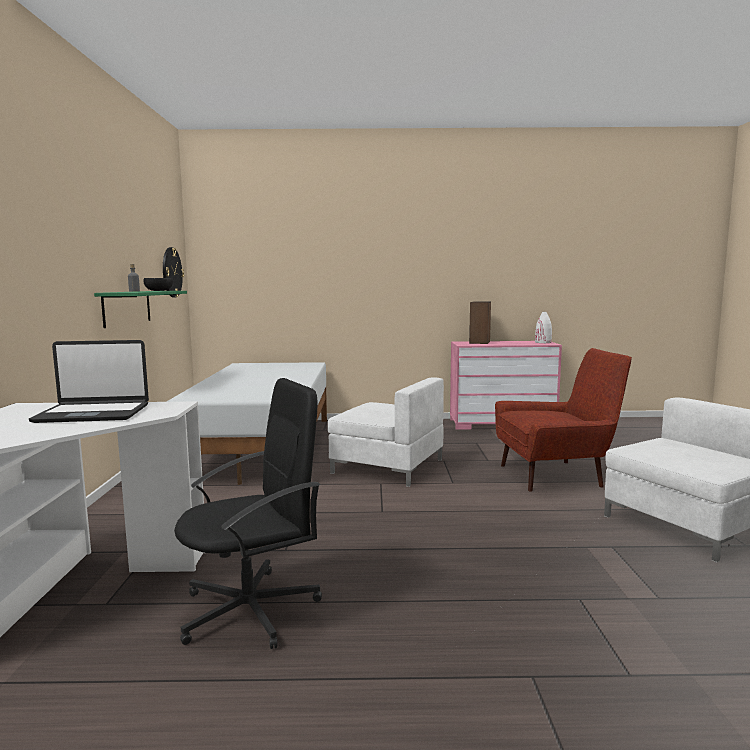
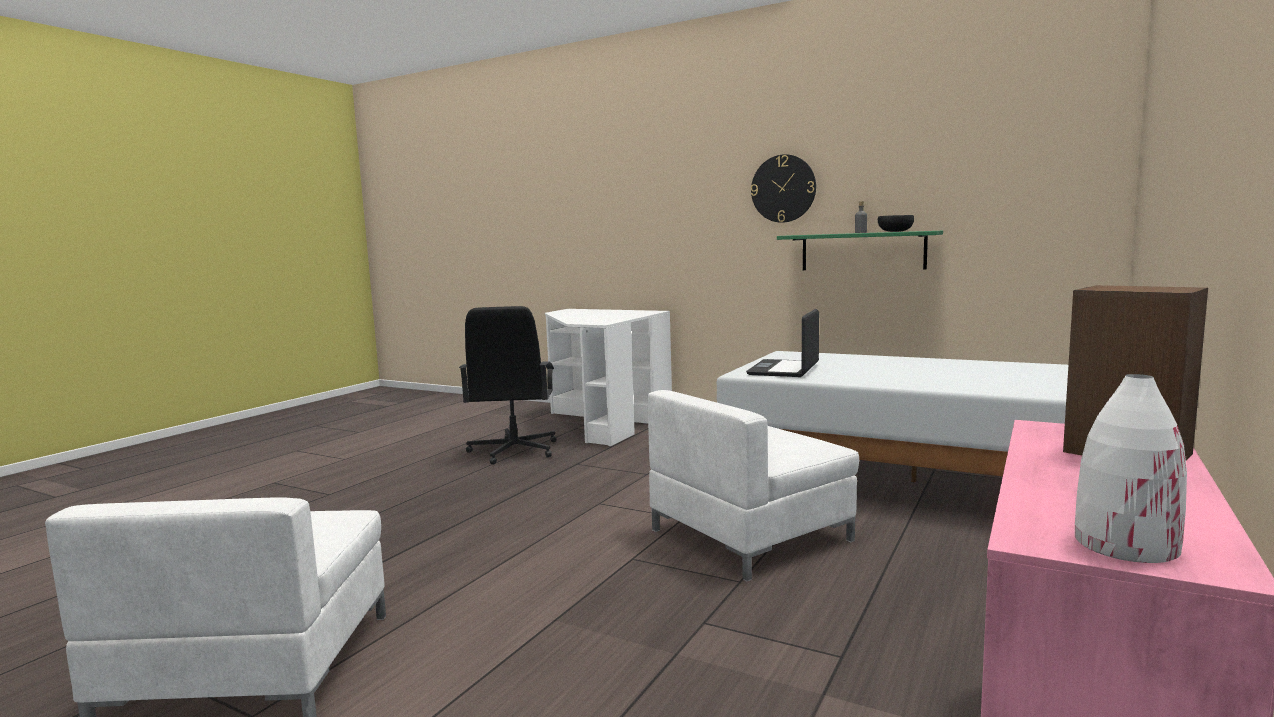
camera: 120 degrees right, 0 degrees up
laptop [29,340,149,423] -> laptop moved to [746,309,819,377]
wall clock [163,247,184,298] -> wall clock moved to [751,154,816,223]
red armchair [495,348,632,492] -> none

